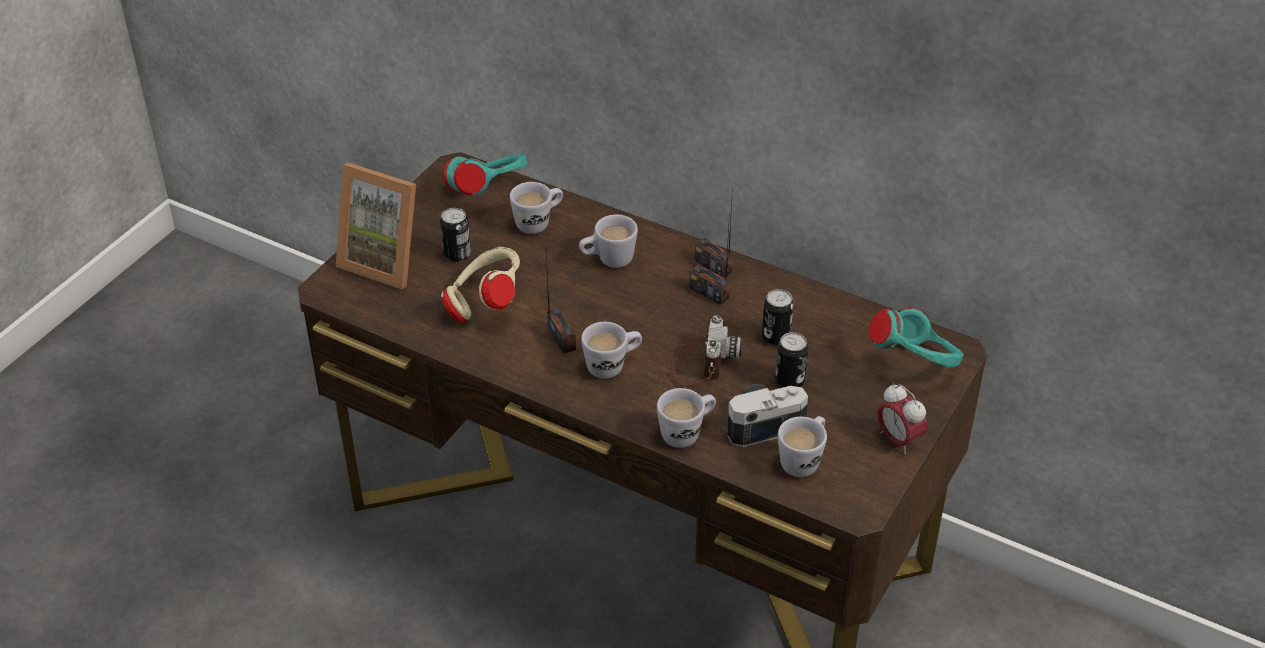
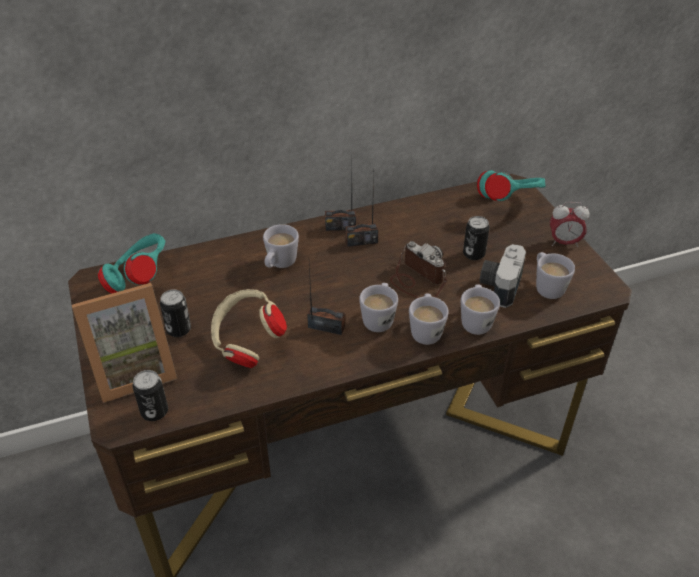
camera: 50 degrees left, 0 degrees up
white mug [510,182,563,234] -> white mug moved to [409,294,449,345]
can [762,289,794,345] -> can moved to [132,370,168,421]

